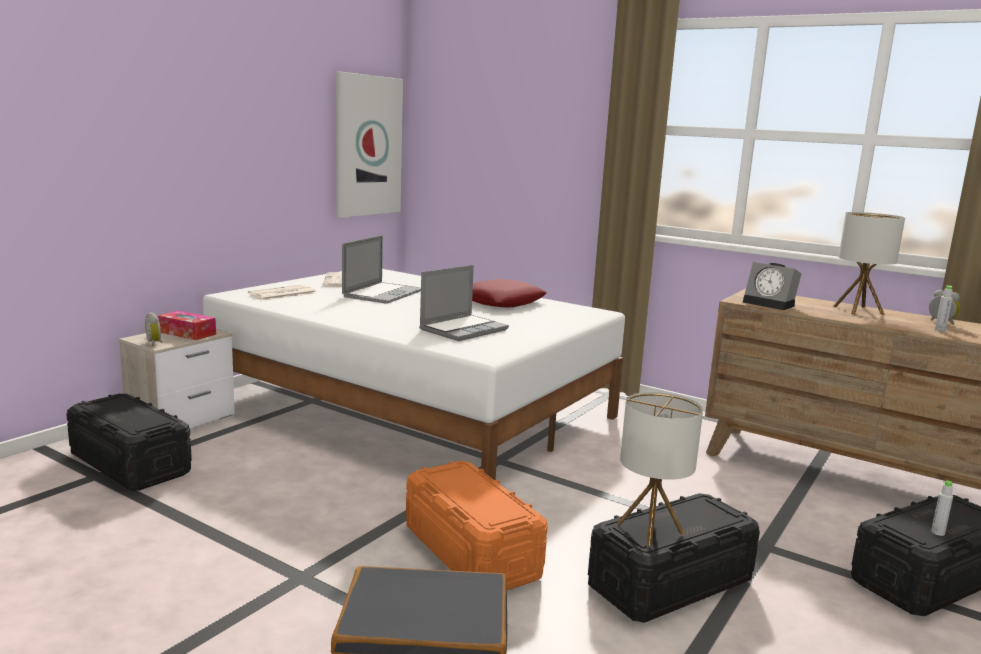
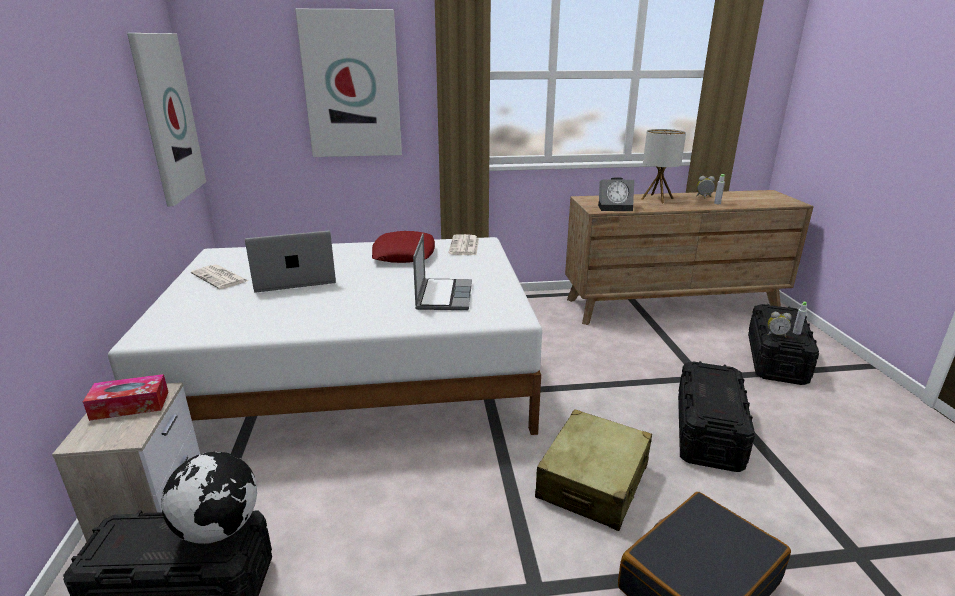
camera: 40 degrees left, 10 degrees up
alarm clock [145,312,162,346] -> alarm clock moved to [768,312,792,338]
newspaper [248,285,316,301] -> newspaper moved to [448,234,479,255]
laptop [342,235,421,304] -> laptop turned 90 degrees counterclockwise [245,230,336,293]
orange storage box [406,461,548,590] -> beige suitcase [535,409,652,531]
table lamp [616,392,703,546] -> none
none -> globe [161,451,257,544]
none -> picture [295,9,402,157]

